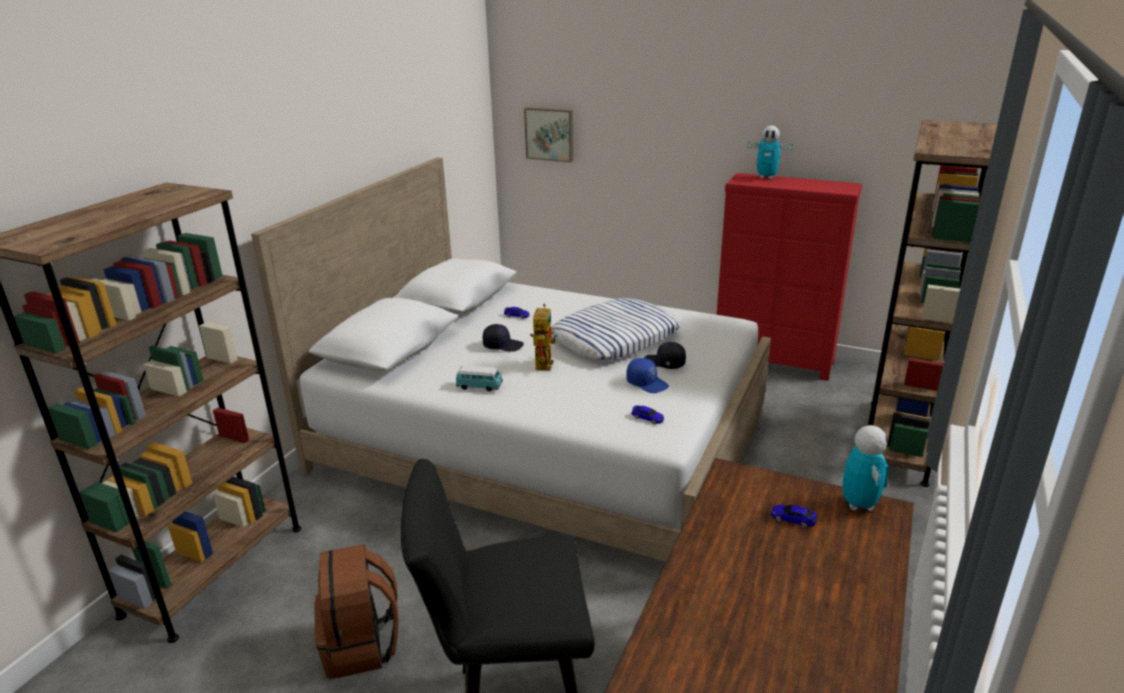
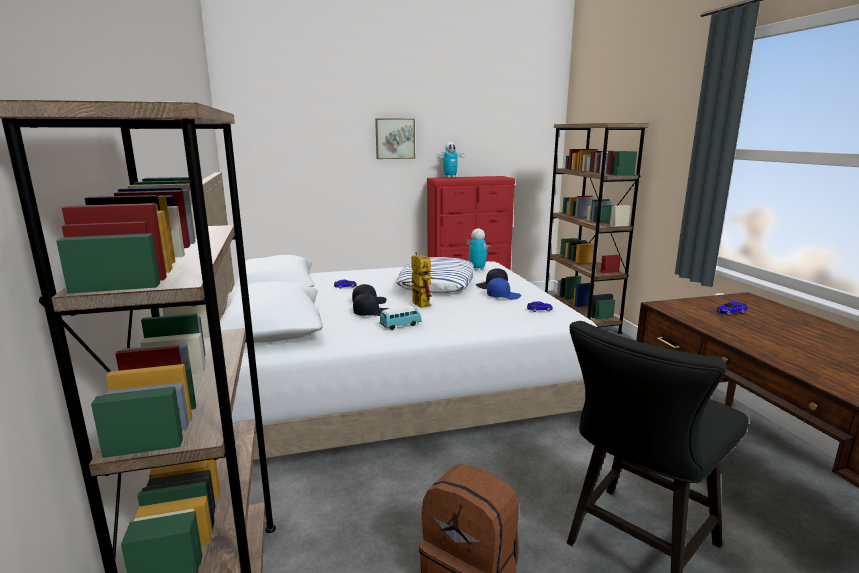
camera: 40 degrees left, 10 degrees down
picture [524,107,573,162] -> picture moved to [375,118,415,159]
toy robot [843,425,889,511] -> toy robot moved to [466,228,490,271]
none -> black cap [353,293,389,316]

